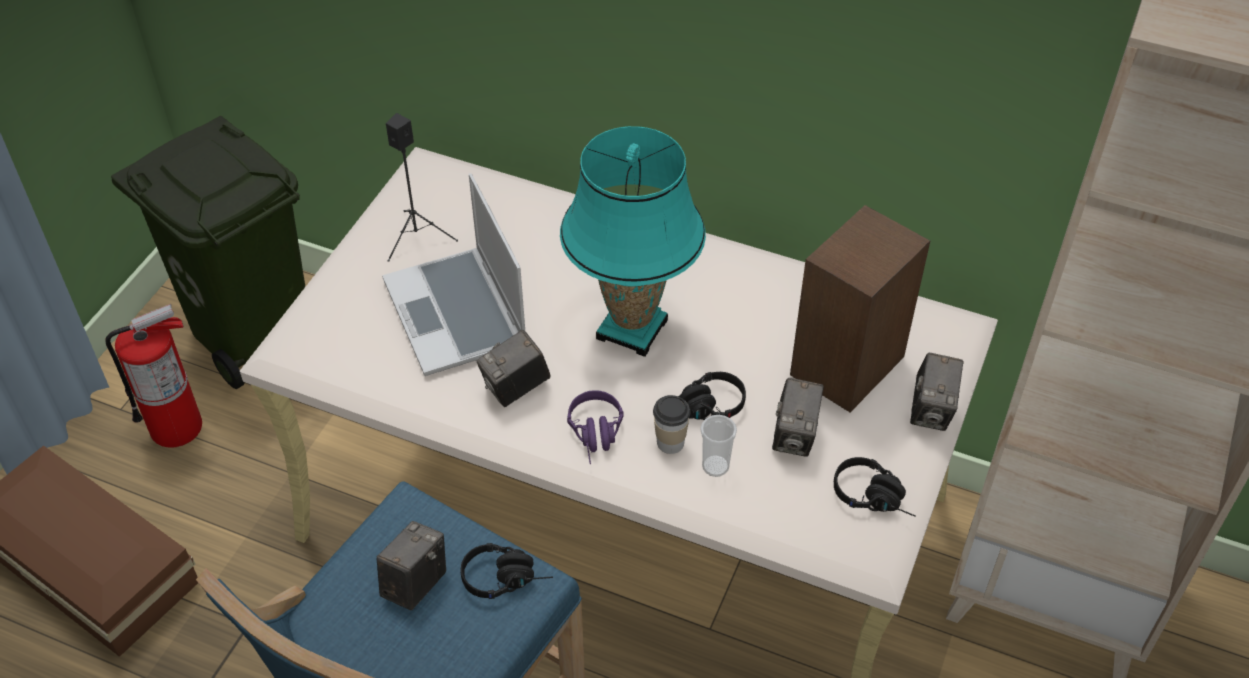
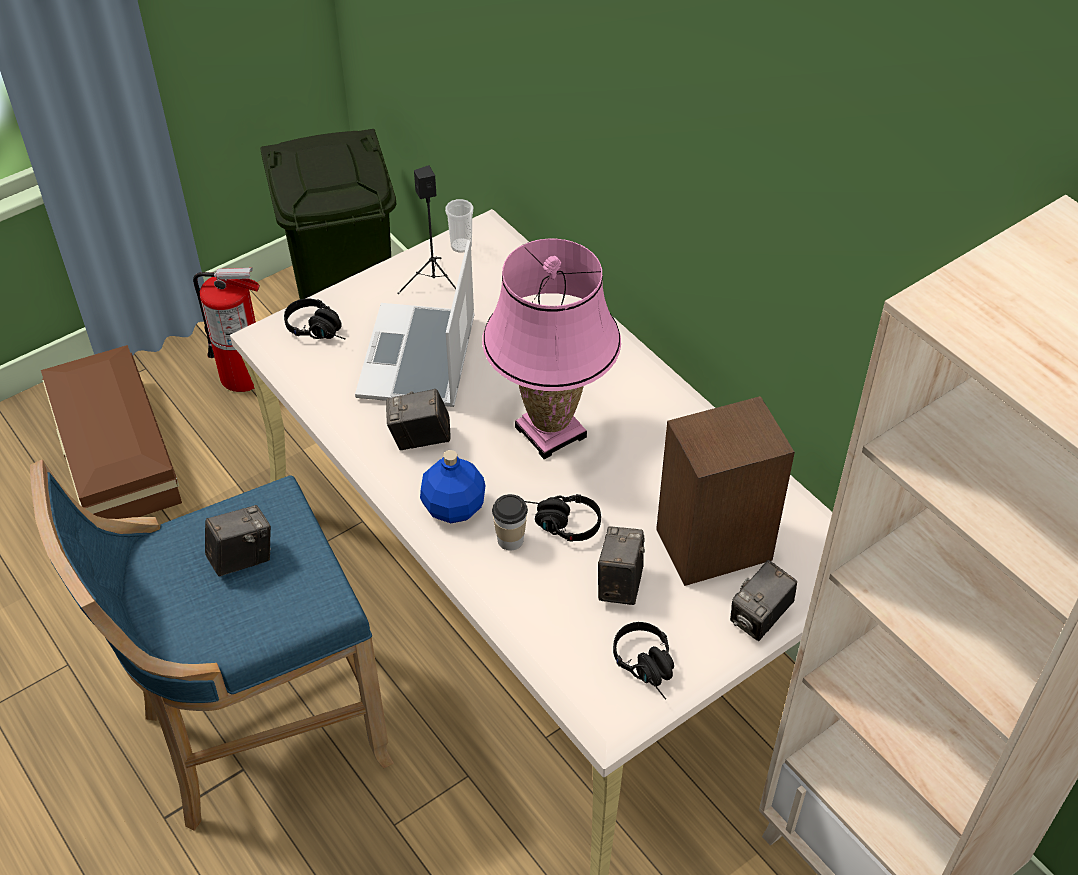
camera: 30 degrees right, 0 degrees up
black headphones [461,543,553,599] -> black headphones moved to [284,298,346,340]
turquoise table lamp [560,126,706,357] -> pink table lamp [482,238,621,459]
purple headphones [567,390,624,464] -> blue bottle [420,450,485,523]
cup [700,415,737,477] -> cup moved to [445,199,473,253]
camera [772,378,824,457] -> camera turned 150 degrees clockwise [598,526,645,605]

